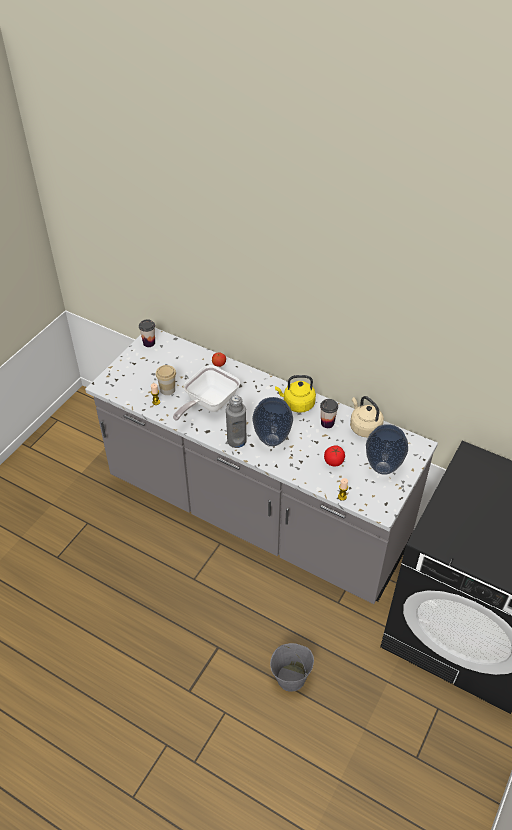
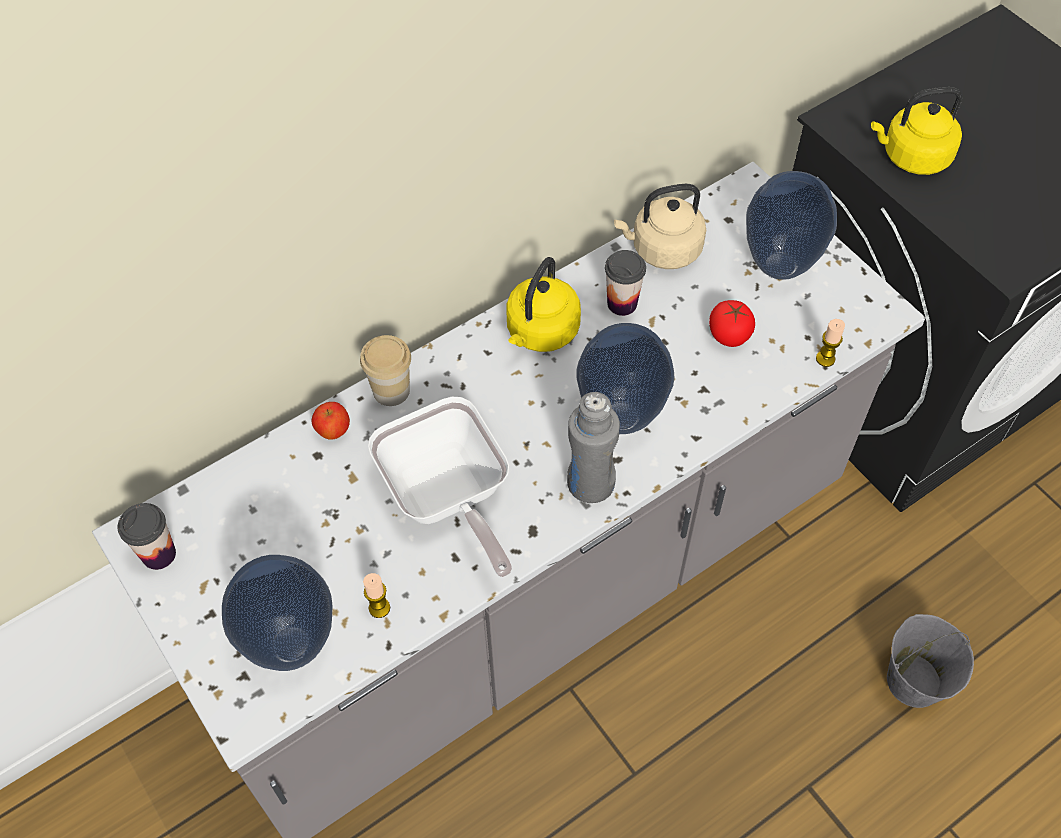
camera: 65 degrees left, 10 degrees up
cup [156,365,176,395] -> cup moved to [360,335,411,406]
none -> vase [222,555,332,671]
none -> yellow kettle [871,87,962,175]

